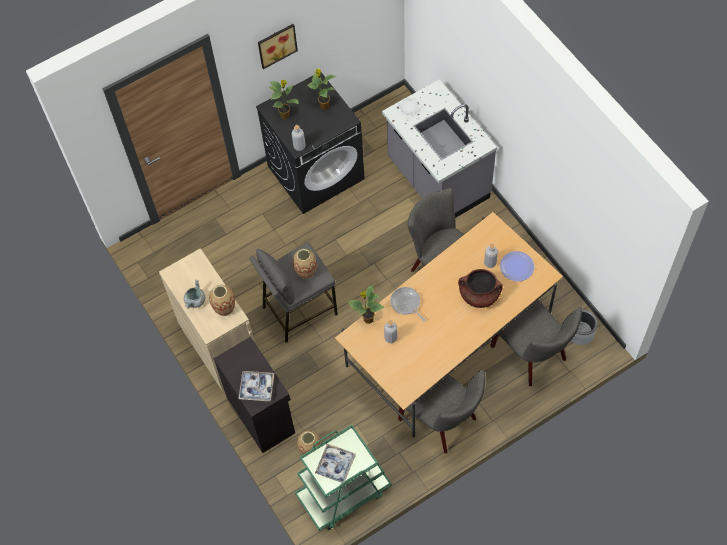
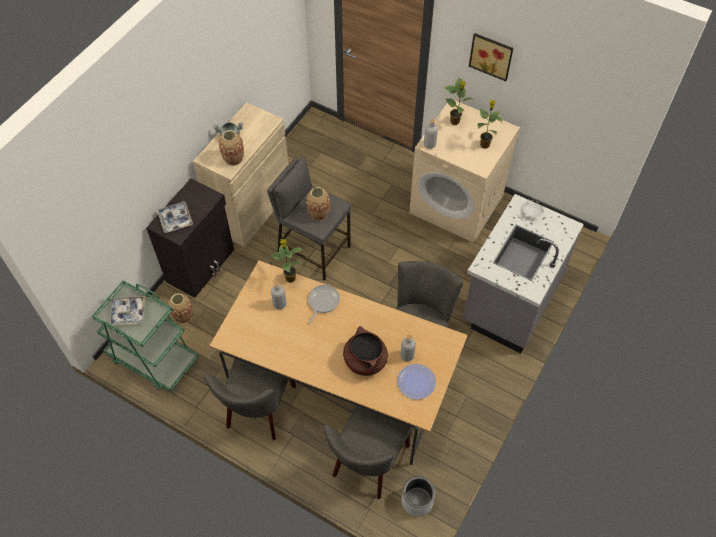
camera: 60 degrees right, 5 degrees down
black washing machine [256,72,365,214] -> beige washing machine [409,101,520,243]

